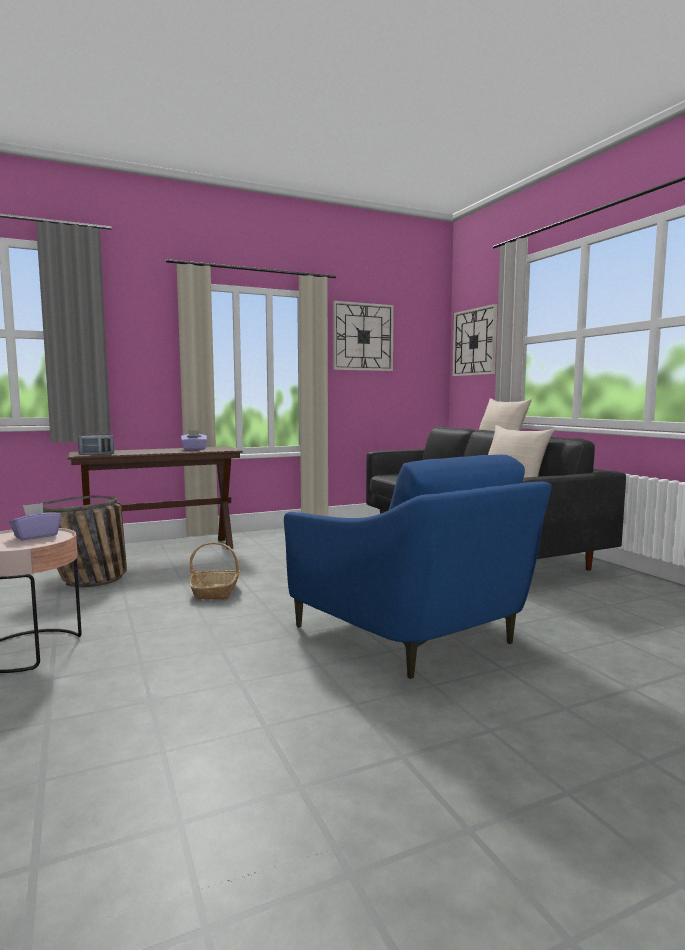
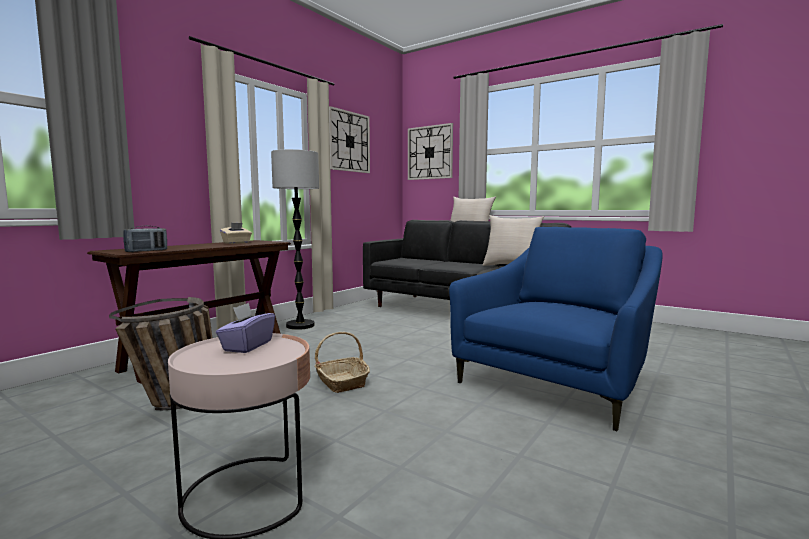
camera: 30 degrees left, 0 degrees up
purple tissue box [181,430,207,450] -> beige tissue box [220,223,252,244]
blue armchair [284,455,552,679] -> blue armchair turned 75 degrees counterclockwise [449,227,662,431]
none -> floor lamp [271,149,319,330]

